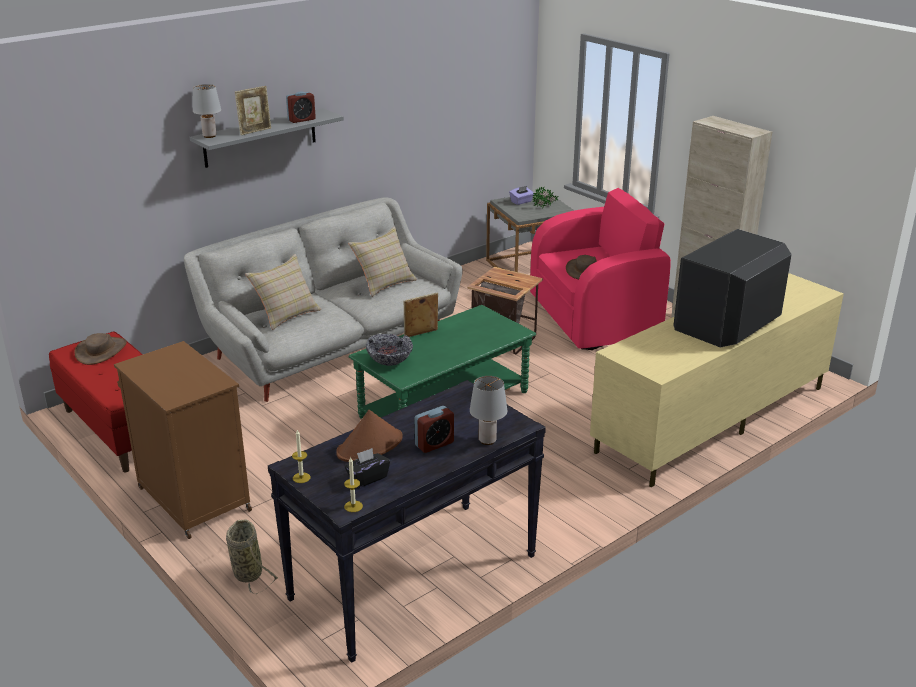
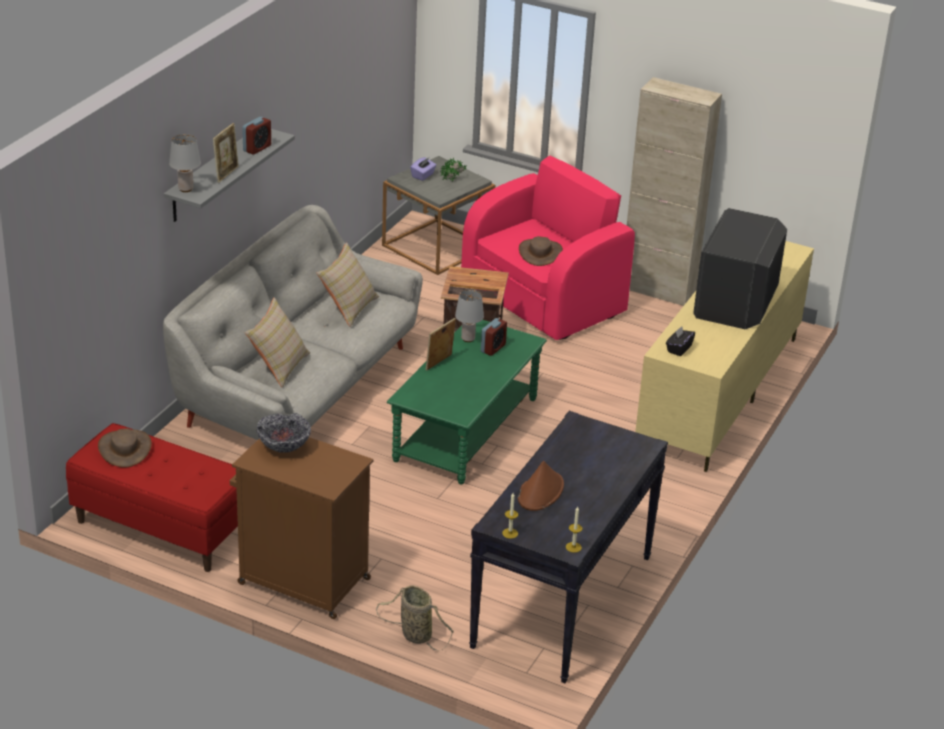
camera: 25 degrees left, 5 degrees up
black tissue box [345,448,390,487] -> black tissue box moved to [666,326,695,356]
bowl [366,334,413,366] -> bowl moved to [256,413,311,453]
alarm clock [415,406,454,453] -> alarm clock moved to [481,318,507,356]
grey table lamp [470,376,507,445] -> grey table lamp moved to [455,289,484,342]

